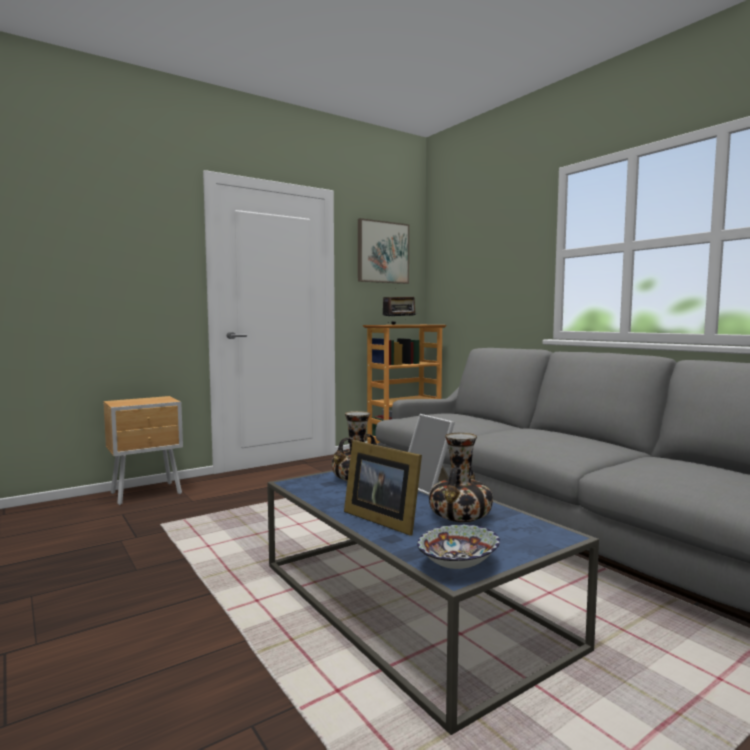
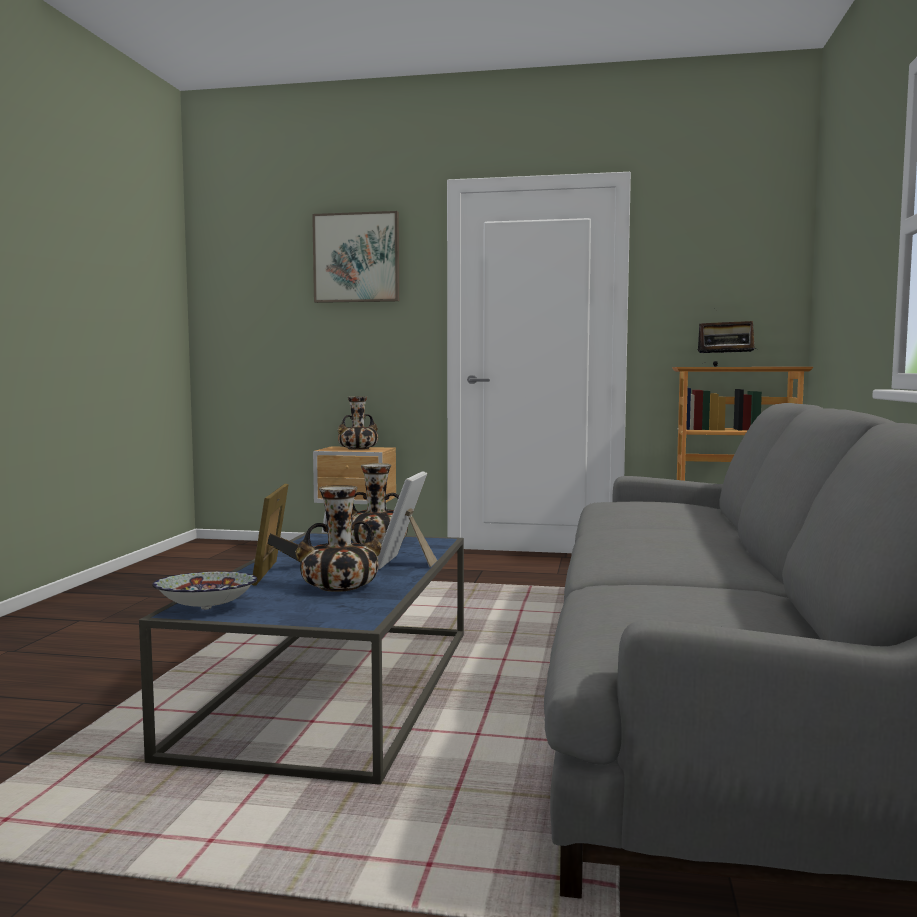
camera: 45 degrees right, 0 degrees up
picture [358,218,409,284] -> picture moved to [312,211,399,303]
none -> vase [338,396,378,450]

